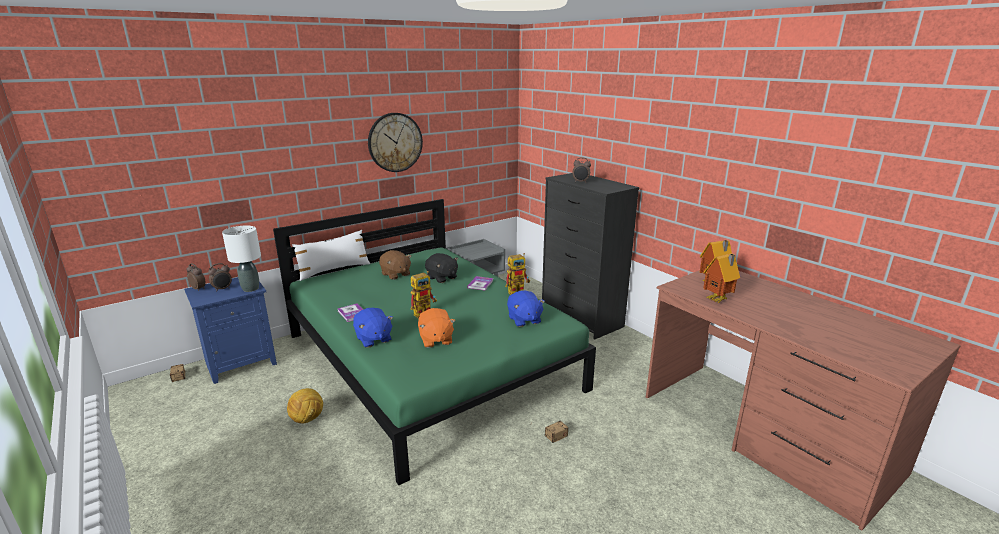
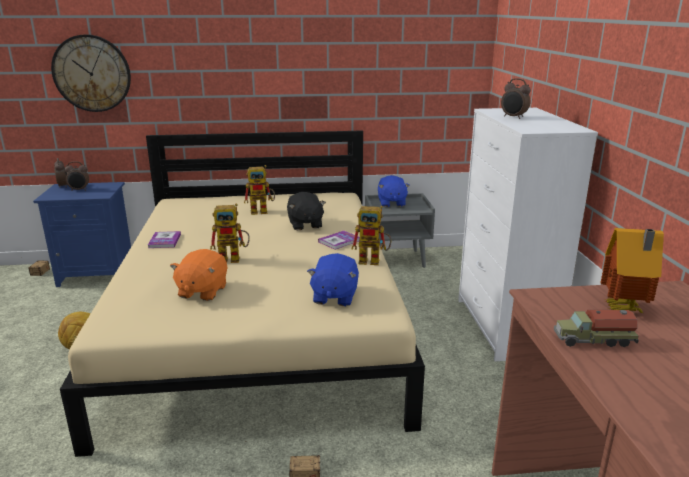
camera: 30 degrees right, 0 degrees up
white table lamp [222,226,261,292] -> none
green bed [273,199,596,485] -> beige bed [60,130,425,457]
white pillow [292,230,371,281] -> none
blue plush toy [353,308,393,348] -> blue plush toy moved to [378,175,410,207]
wall clock [368,113,423,172] -> wall clock moved to [51,34,131,112]
brown plush toy [379,250,411,280] -> toy robot [244,165,275,215]
black dresser [542,173,639,339] -> white dresser [458,108,598,361]
toy house [703,253,740,303] -> toy truck [554,310,639,347]

